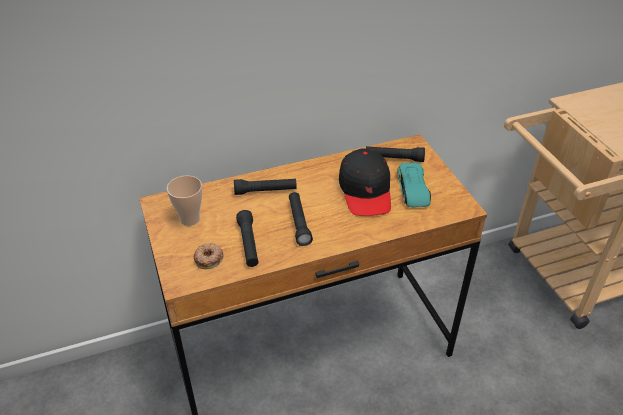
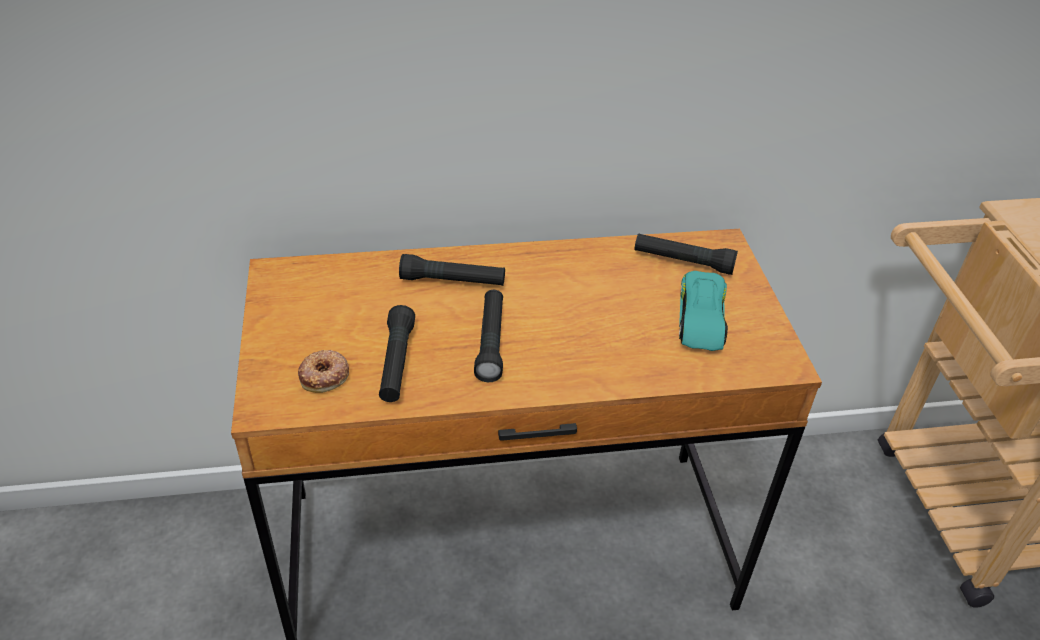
camera: 10 degrees right, 0 degrees up
cup [167,176,202,226] -> none
black cap [339,148,391,216] -> none

